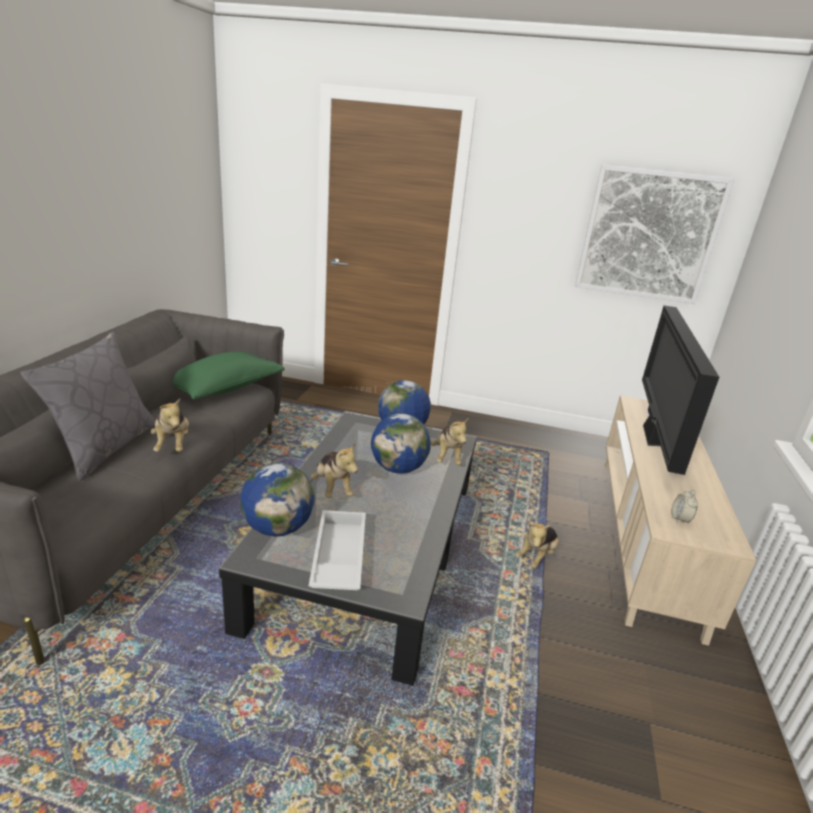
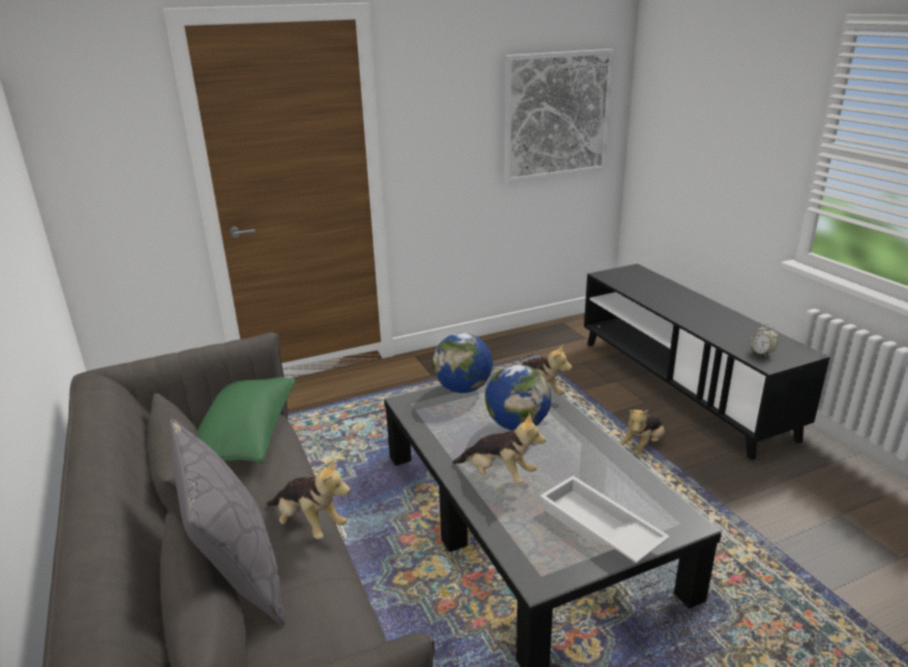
camera: 35 degrees left, 0 degrees up
globe [240,463,315,537] -> none
plush toy [515,523,559,568] -> plush toy turned 45 degrees clockwise [619,410,665,454]
beige tv stand [605,395,756,646] -> black tv stand [584,264,830,460]
television [642,305,719,475] -> none

